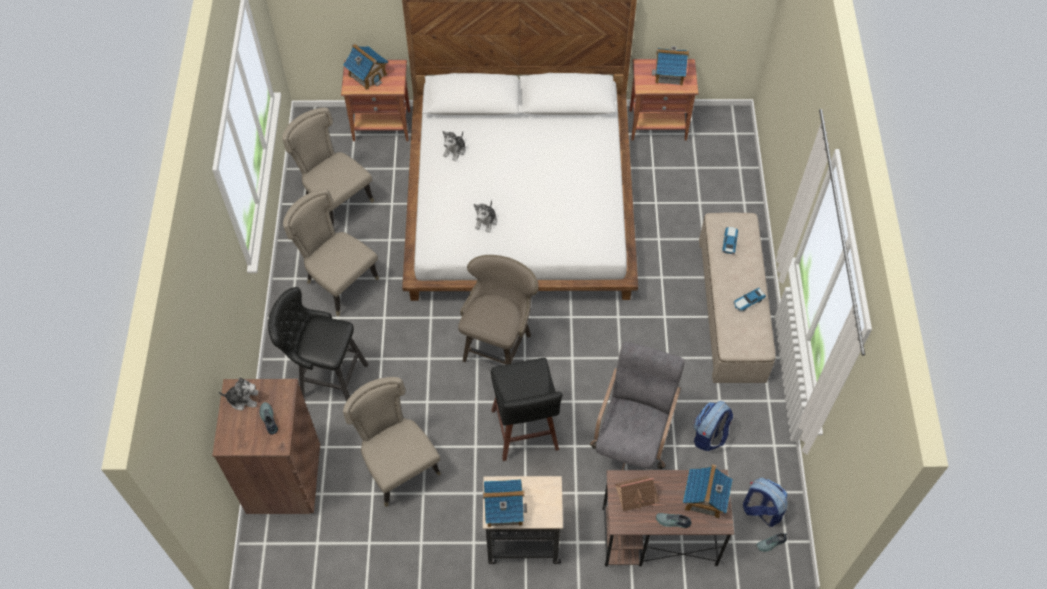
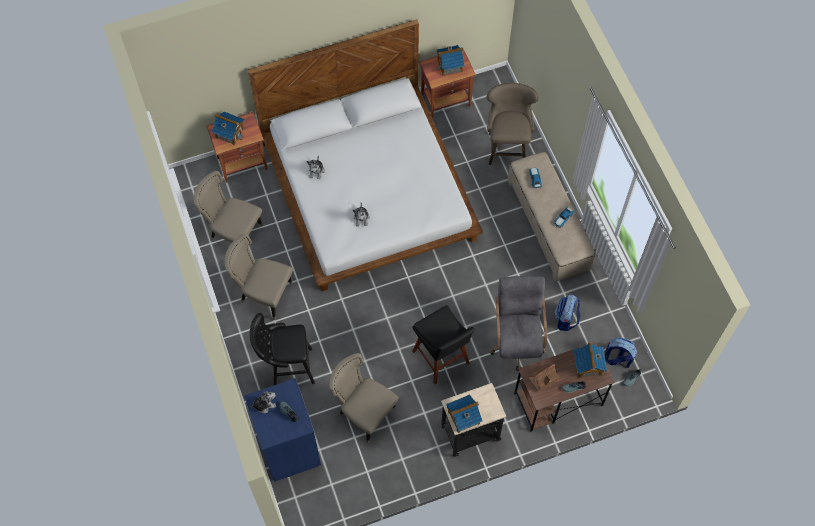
camera: 20 degrees left, 5 degrees up
brown dresser [212,379,320,514] -> blue dresser [244,378,321,482]
beige stool [458,255,539,365] -> beige stool moved to [487,83,539,165]

